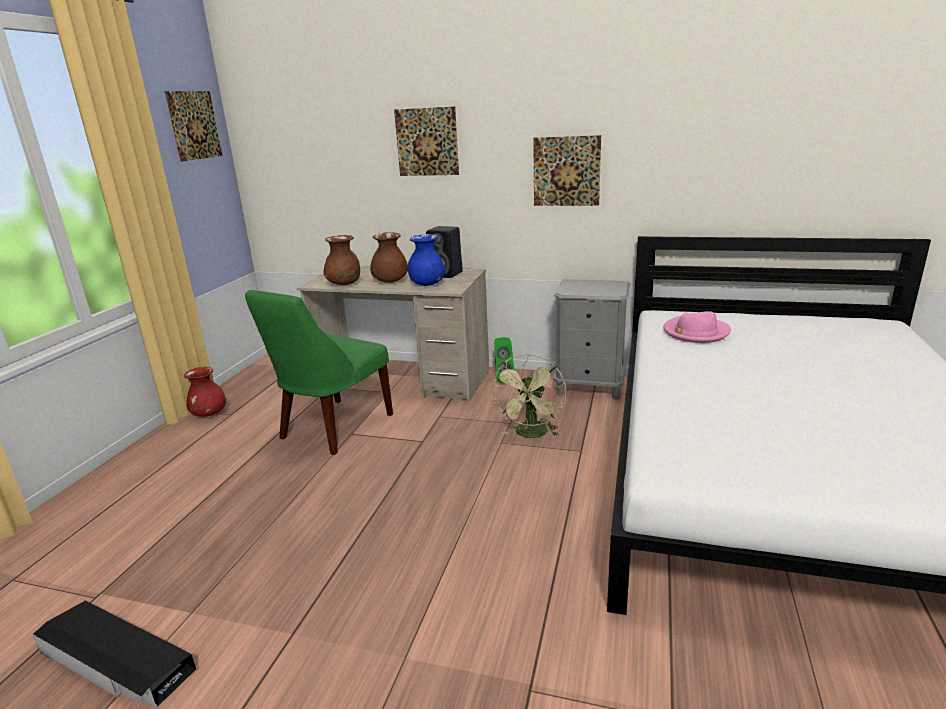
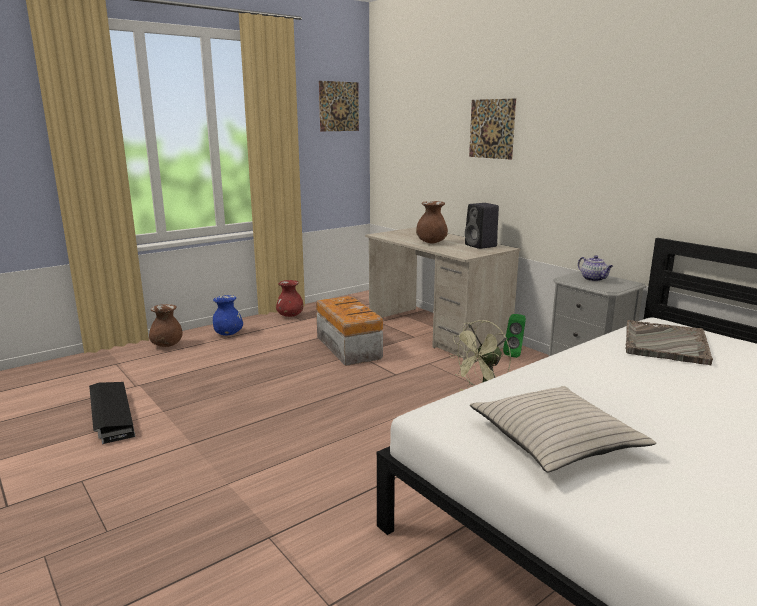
camera: 35 degrees right, 5 degrees down
green chair [245,290,393,455] -> storage box [316,296,383,366]
brown vase [324,235,360,285] -> brown vase moved to [149,304,182,347]
blue vase [408,234,446,286] -> blue vase moved to [213,295,243,336]
picture [533,135,601,206] -> none
pink hat [663,311,731,343] -> grey tray [625,320,713,365]
none -> beige pillow [470,386,656,472]
none -> teapot [578,255,613,281]

